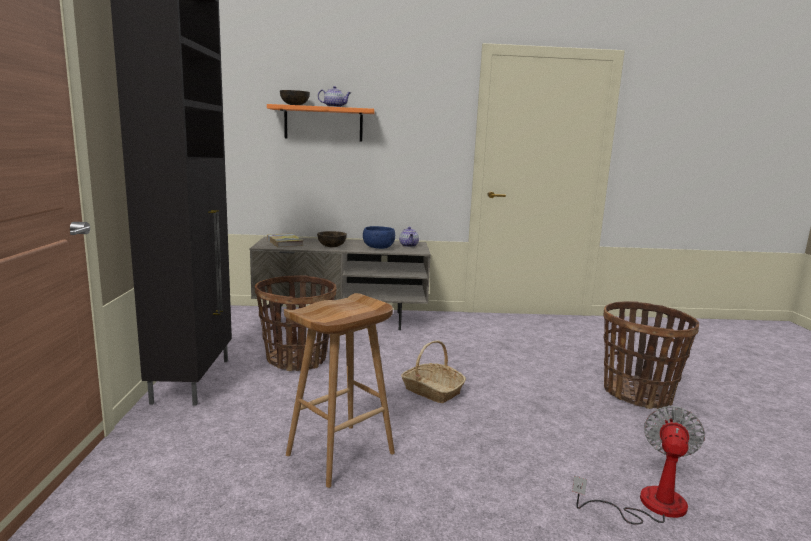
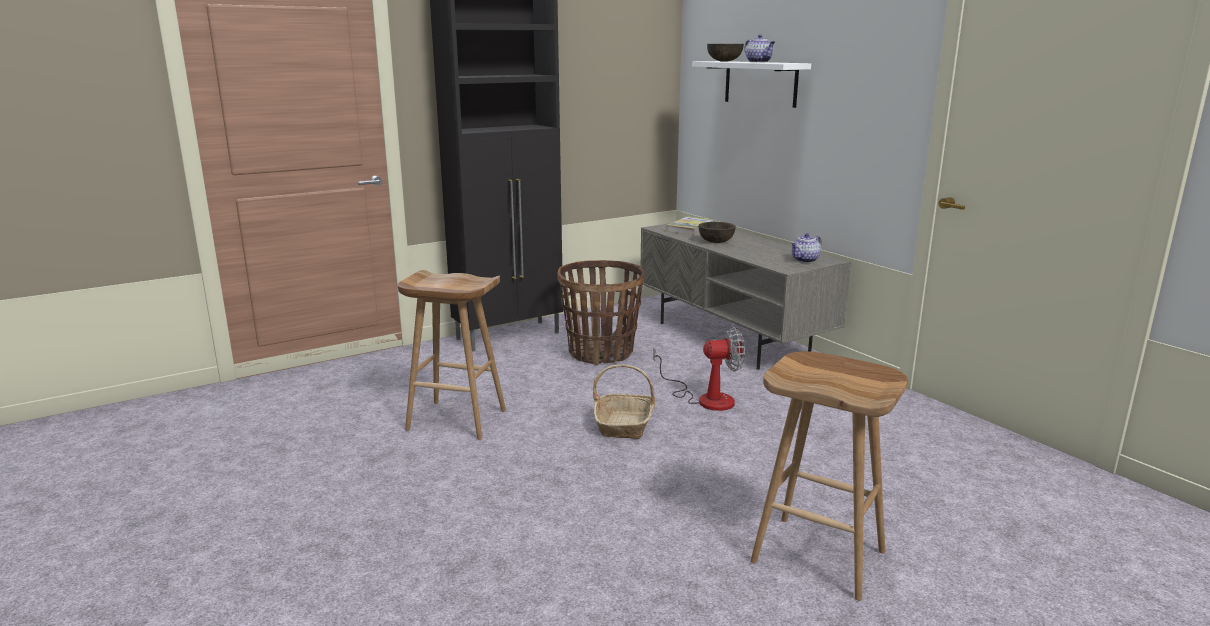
camera: 60 degrees right, 5 degrees up
orange shelf [267,104,375,142] -> white shelf [692,61,811,108]
blue bowl [363,226,395,249] -> none
fan [572,406,705,525] -> fan moved to [653,327,745,411]
basket [604,301,699,409] -> brown stool [750,351,908,601]

